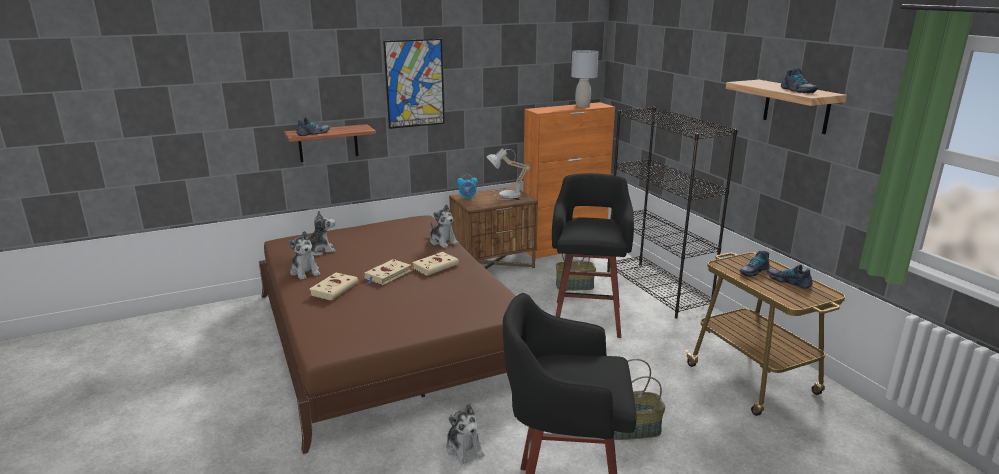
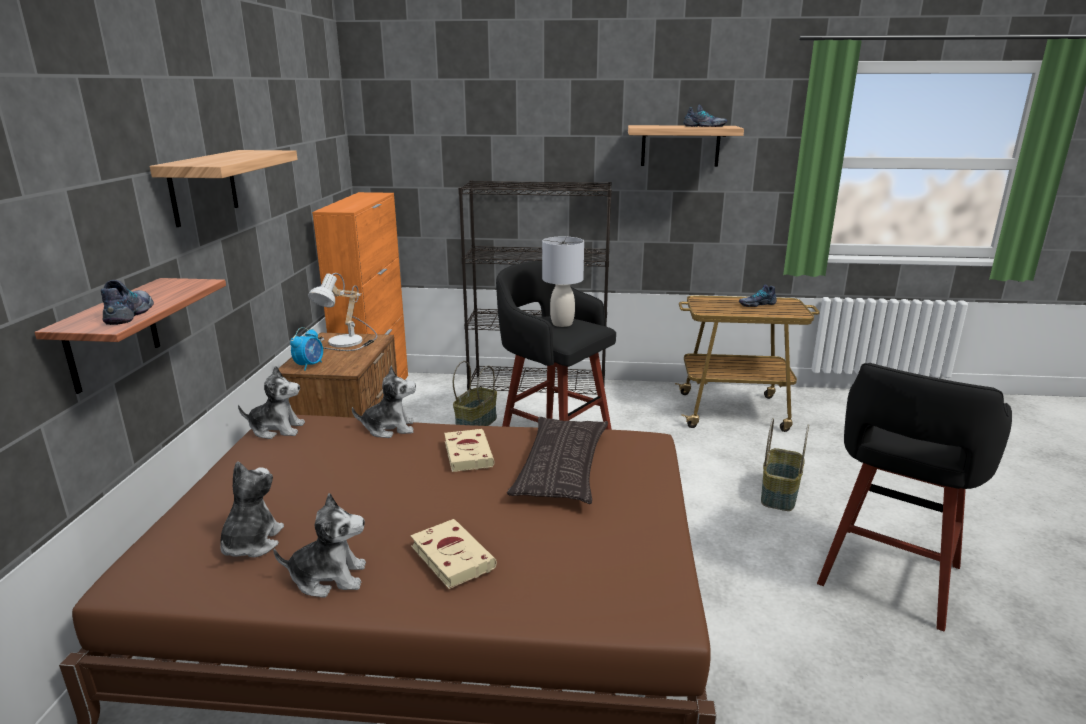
camera: 60 degrees left, 0 degrees up
beige book [364,259,411,285] -> none
picture [383,39,445,129] -> shelf [150,150,298,227]
plush toy [446,404,485,465] -> plush toy moved to [238,366,305,439]
grey table lamp [571,50,598,107] -> grey table lamp moved to [542,236,584,327]
shoe [739,251,770,277] -> none
none -> pillow [507,417,608,504]

